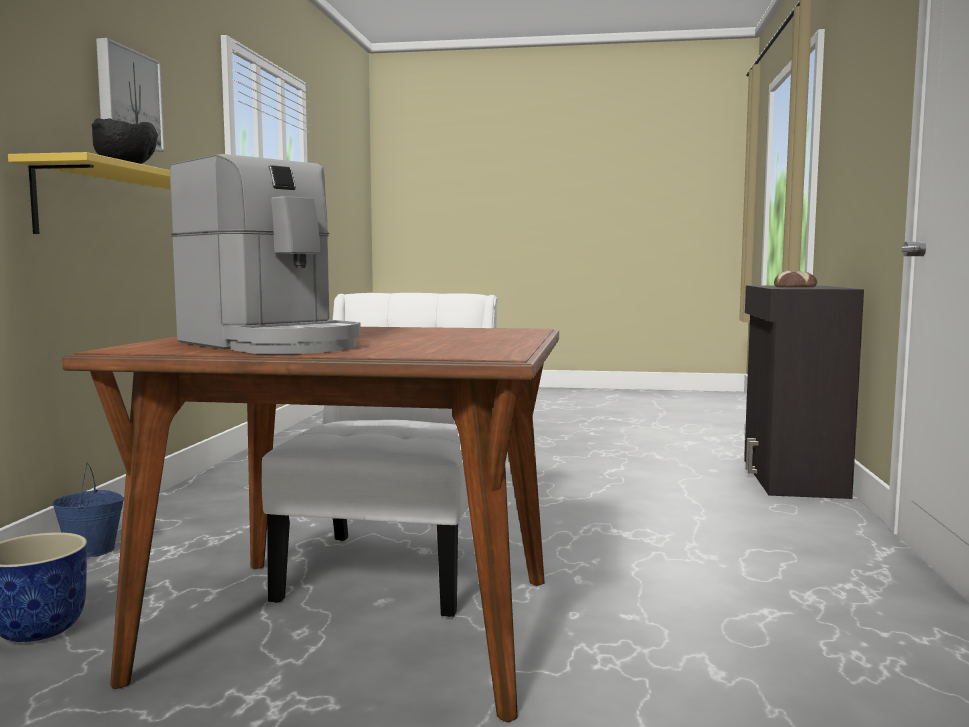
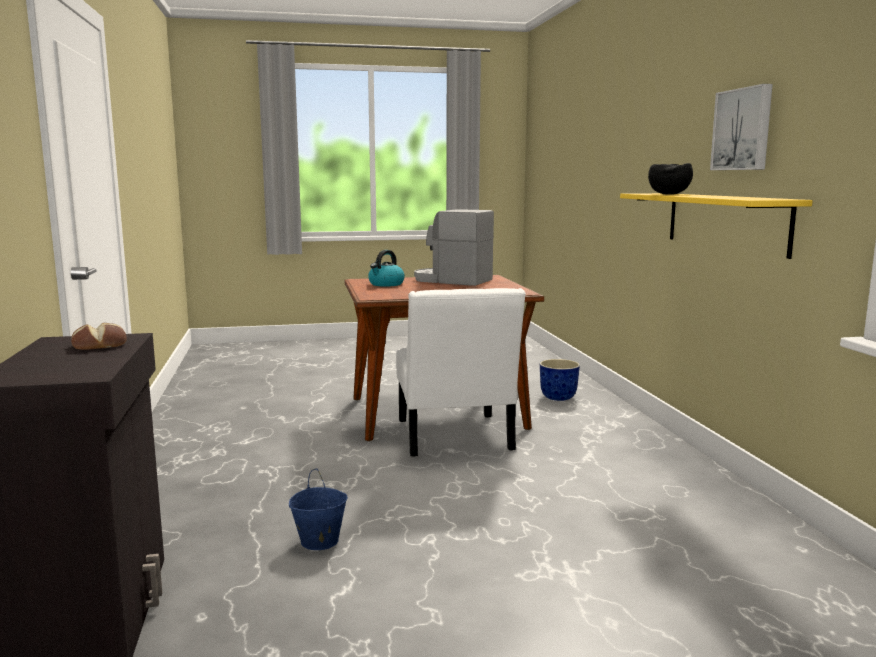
camera: 160 degrees right, 5 degrees up
blue bucket [52,463,124,557] -> blue bucket moved to [289,468,348,550]
none -> kettle [368,250,405,287]

